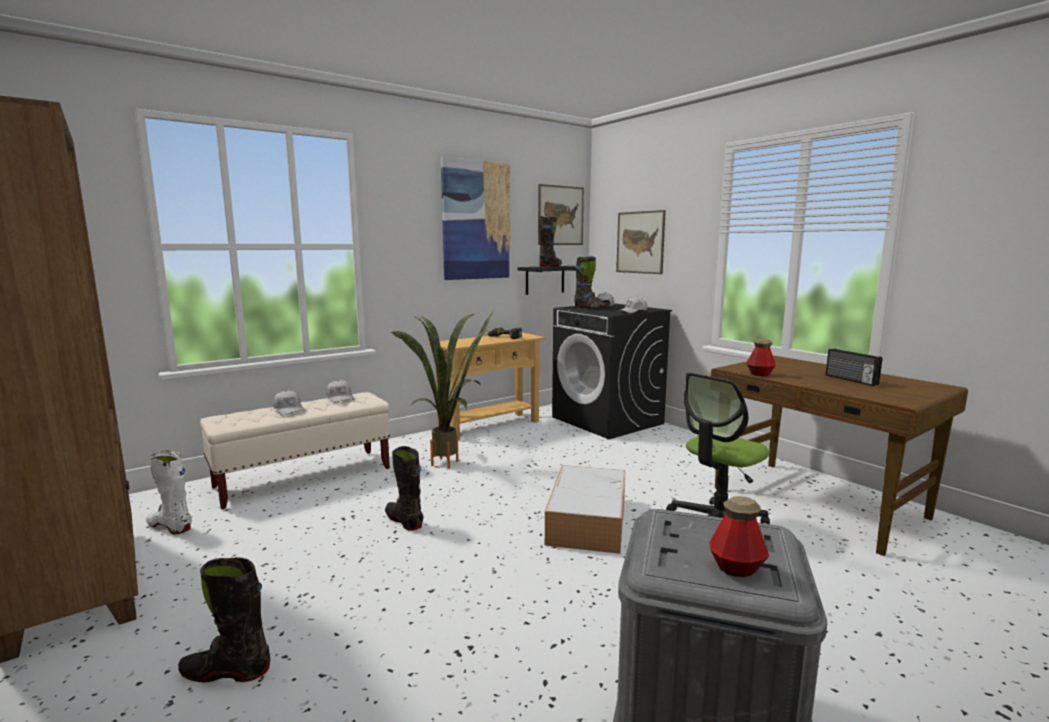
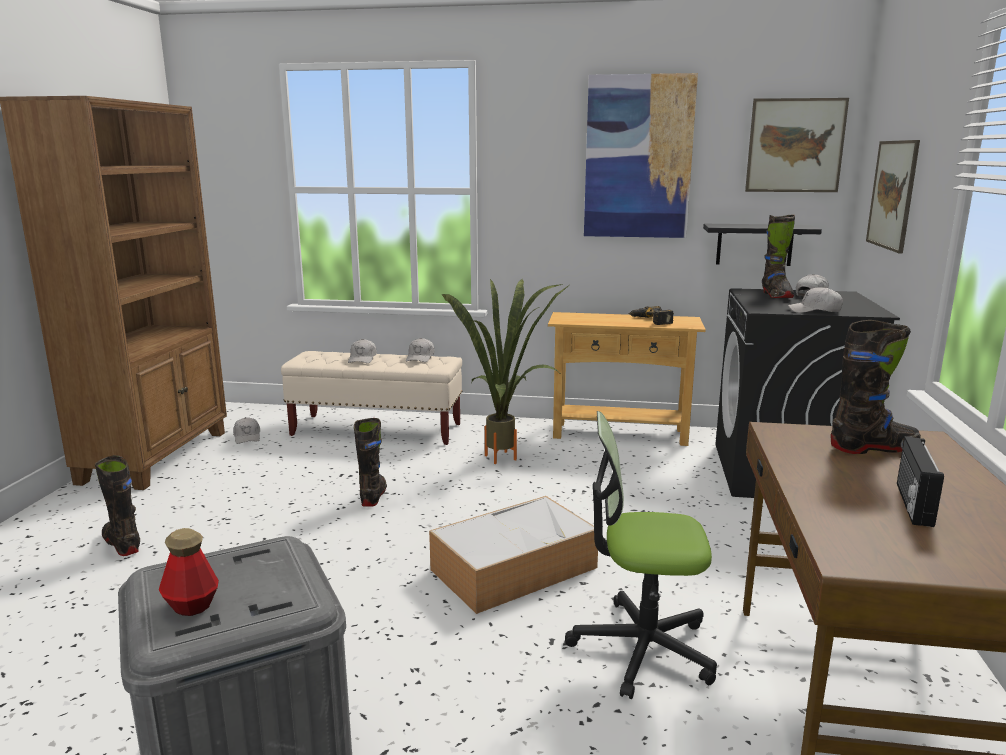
camera: 45 degrees right, 5 degrees up
white boot [146,450,192,534] -> white cap [233,417,260,444]
black boot [539,217,562,267] -> black boot moved to [831,320,921,454]
bottle [746,339,776,376] -> none

